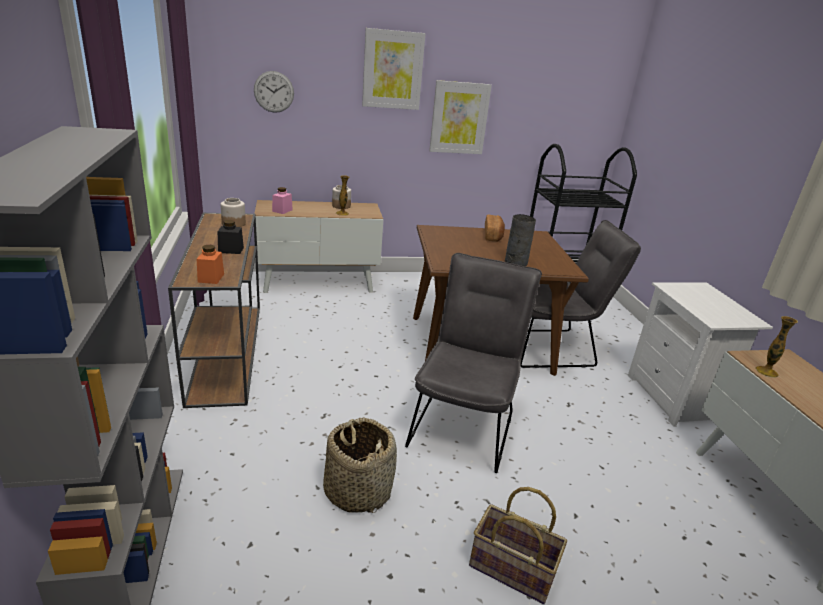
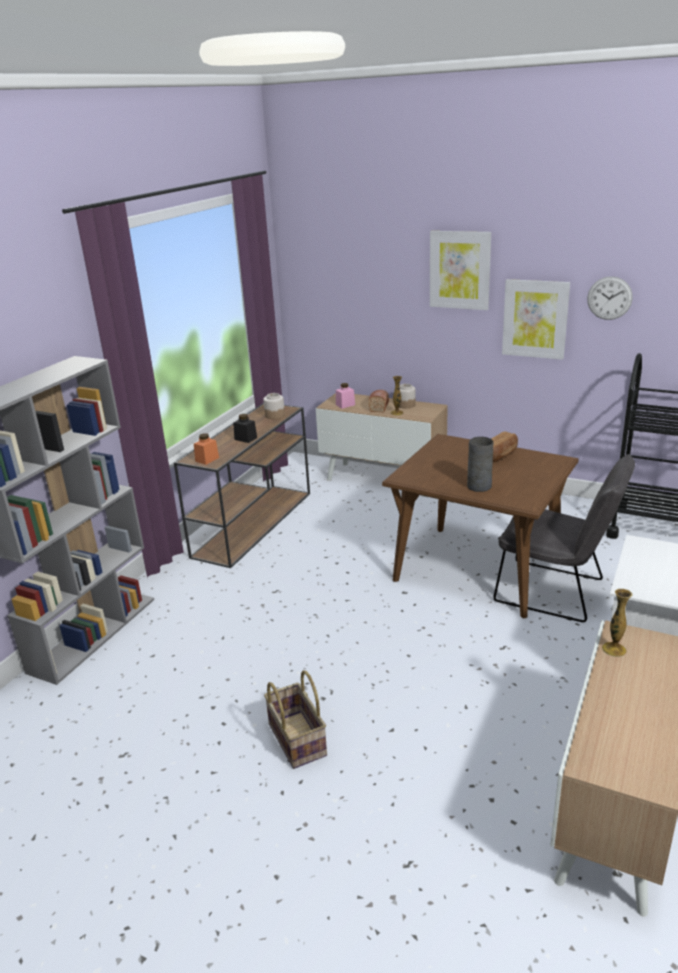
camera: 40 degrees right, 0 degrees up
wall clock [254,71,294,113] -> wall clock moved to [587,276,633,320]
basket [323,417,397,513] -> none
grey chair [405,253,542,473] -> none
none -> bread [368,390,389,412]

